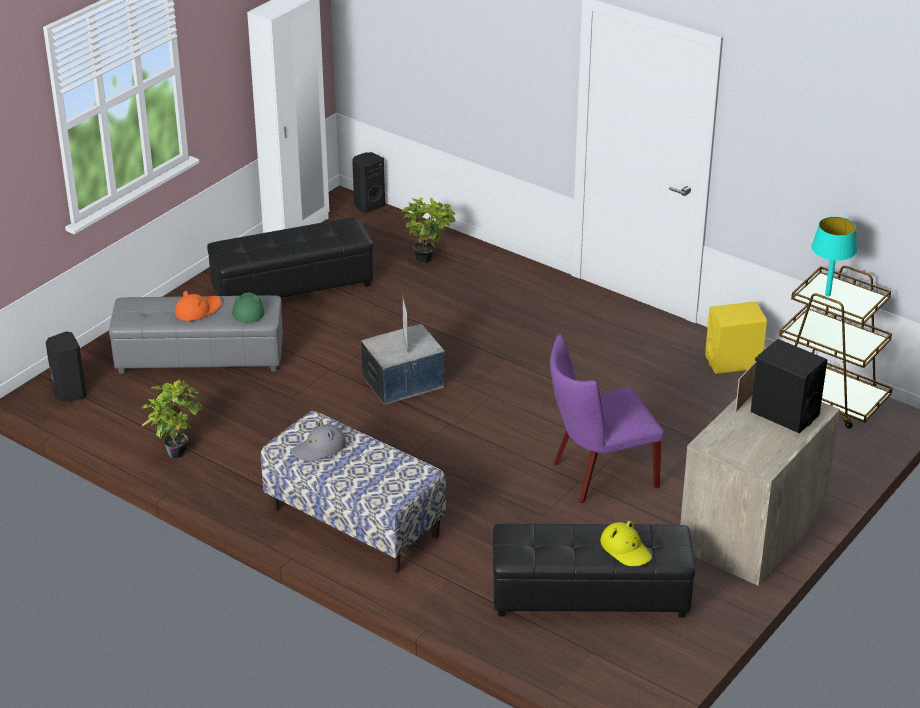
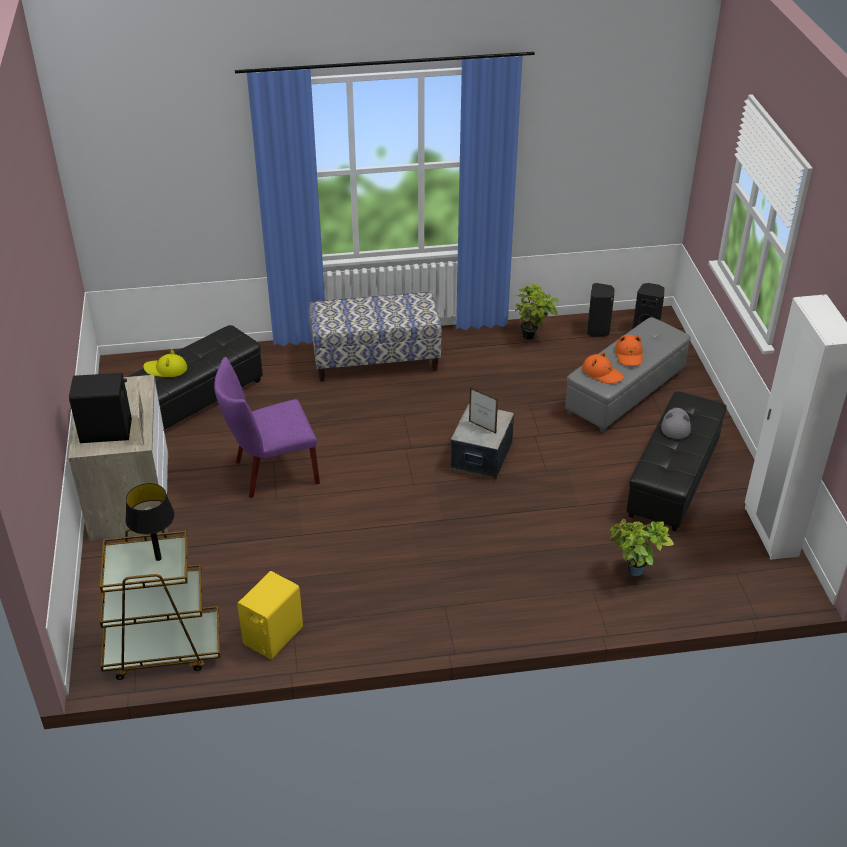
camera: 135 degrees right, 5 degrees up
green hat [232,292,265,323] -> orange hat [582,352,624,384]
grey hat [291,420,346,461] -> grey hat moved to [661,408,691,439]
black speaker [352,152,385,213] -> black speaker moved to [587,283,615,336]
purple chair [550,334,664,504] -> purple chair turned 135 degrees counterclockwise [214,357,320,498]
turquoise table lamp [811,217,857,297] -> black table lamp [125,483,175,561]

